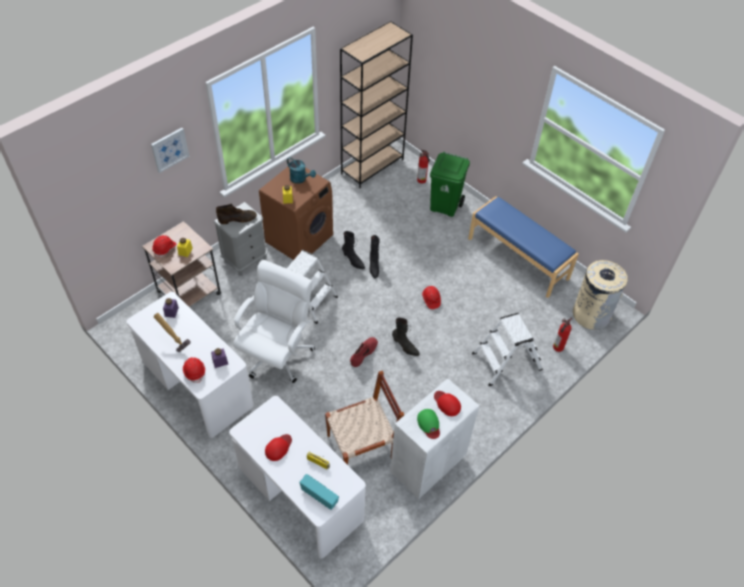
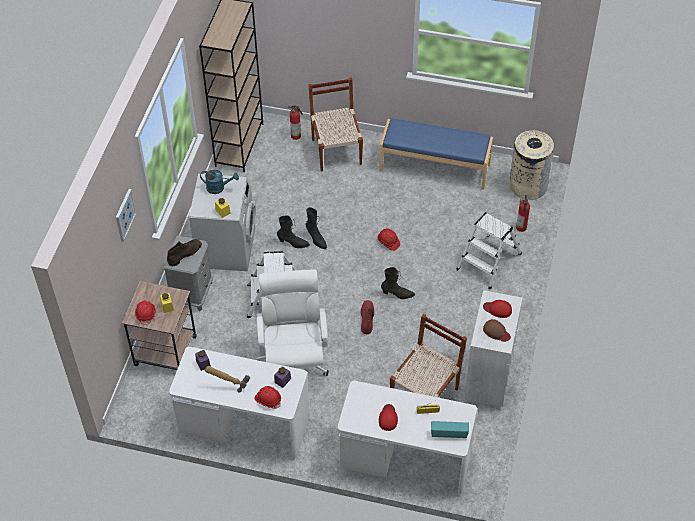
camera: 30 degrees left, 0 degrees up
brown washing machine [259,166,333,260] -> white washing machine [189,174,256,271]
green cap [417,409,440,439] -> brown cap [483,319,511,342]
green trash can [430,152,470,217] -> chair [308,77,363,172]

